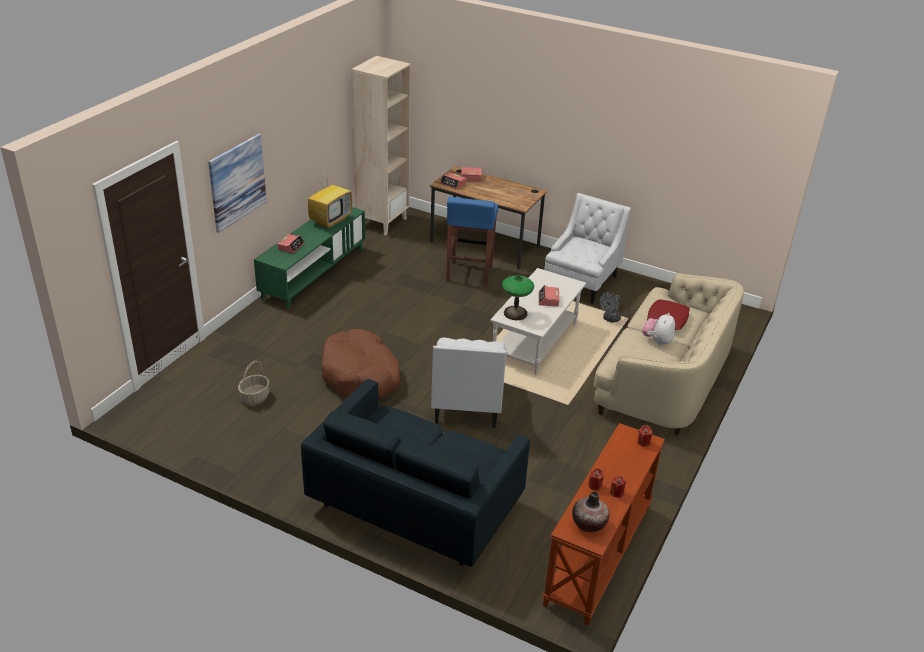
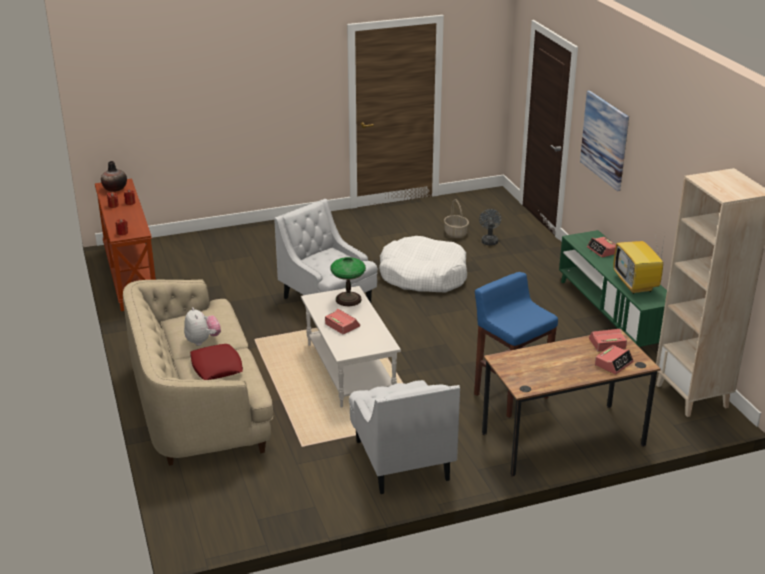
camera: 135 degrees right, 5 degrees down
blue sofa [301,379,530,567] -> none
brown dog bed [322,329,401,399] -> white dog bed [379,236,467,292]
grey fan [600,292,621,323] -> grey fan moved to [479,209,501,245]

